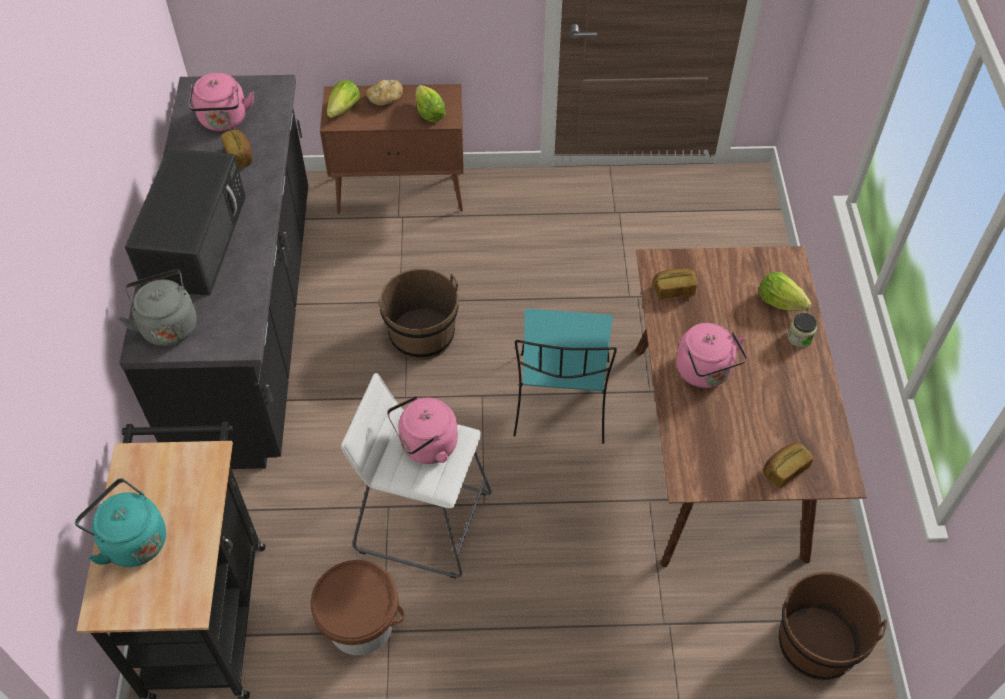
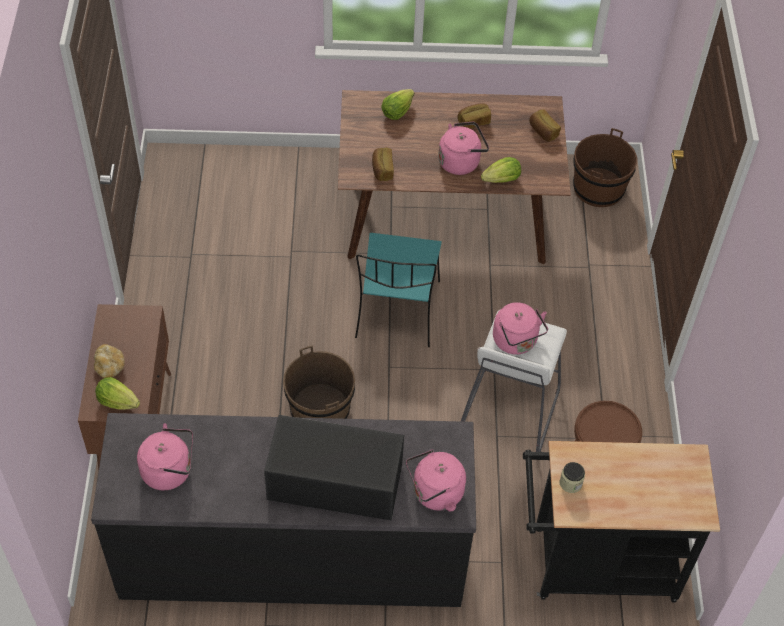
camera: 90 degrees left, 0 degrees up
turquoise kettle [75,478,166,567] -> none
grey kettle [119,269,197,346] -> pink kettle [406,449,466,511]
bread [221,130,253,169] -> bread moved to [458,103,491,129]
lettuce [416,85,446,122] -> lettuce moved to [481,157,521,183]
turquoise chair [513,308,617,444] -> turquoise chair turned 90 degrees clockwise [355,233,442,347]
jar [787,313,817,347] -> jar moved to [560,462,585,493]

